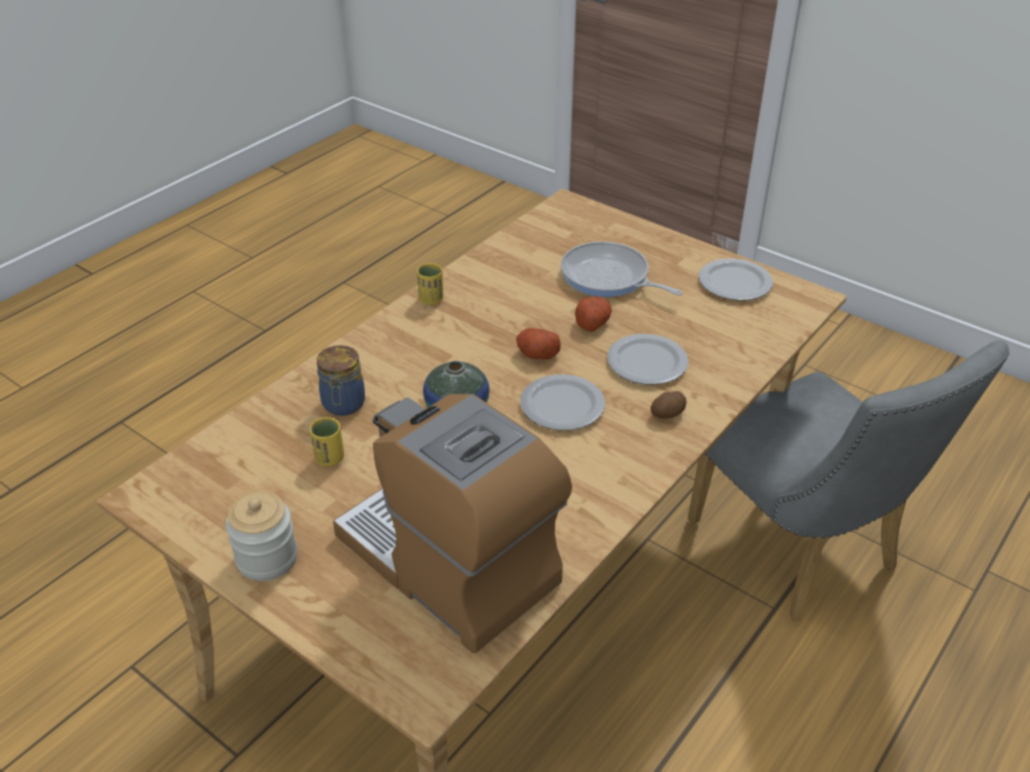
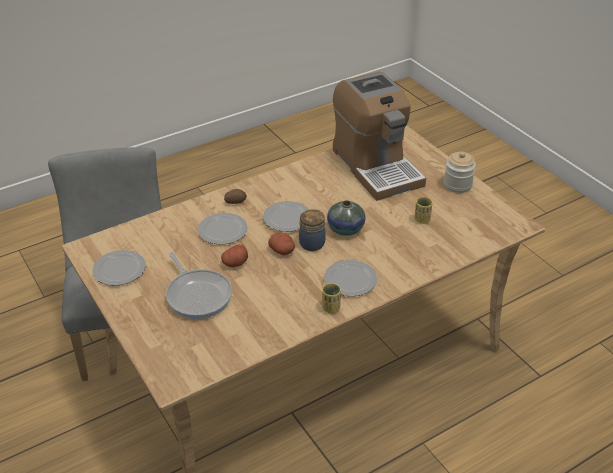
camera: 160 degrees left, 0 degrees up
jar [317,345,365,416] -> jar moved to [299,209,326,251]
none -> plate [324,260,377,296]

